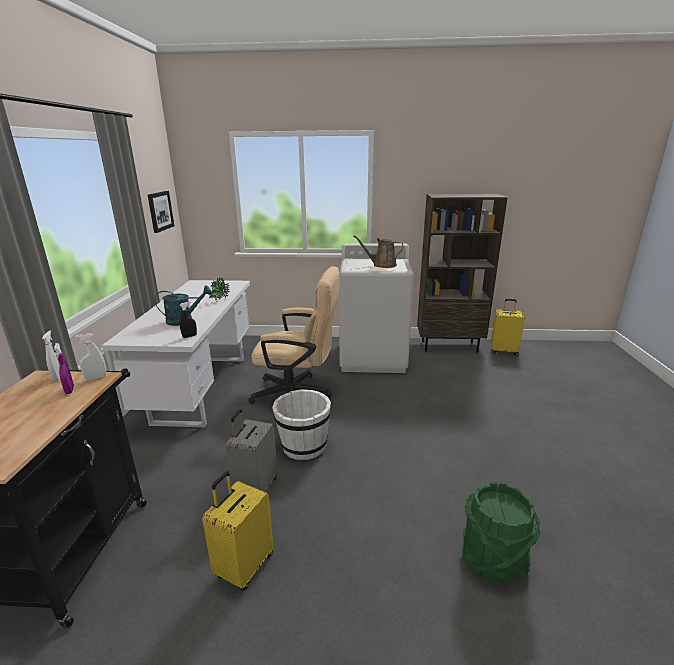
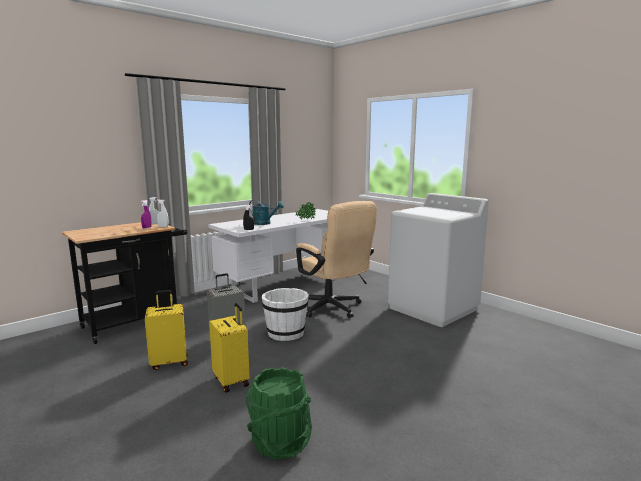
camera: 45 degrees right, 10 degrees down
picture [148,191,174,233] -> none
brown watering can [353,235,404,268] -> none
brown bookcase [417,194,508,353] -> none
yellow suitcase [491,299,525,356] -> yellow suitcase moved to [209,303,250,393]

